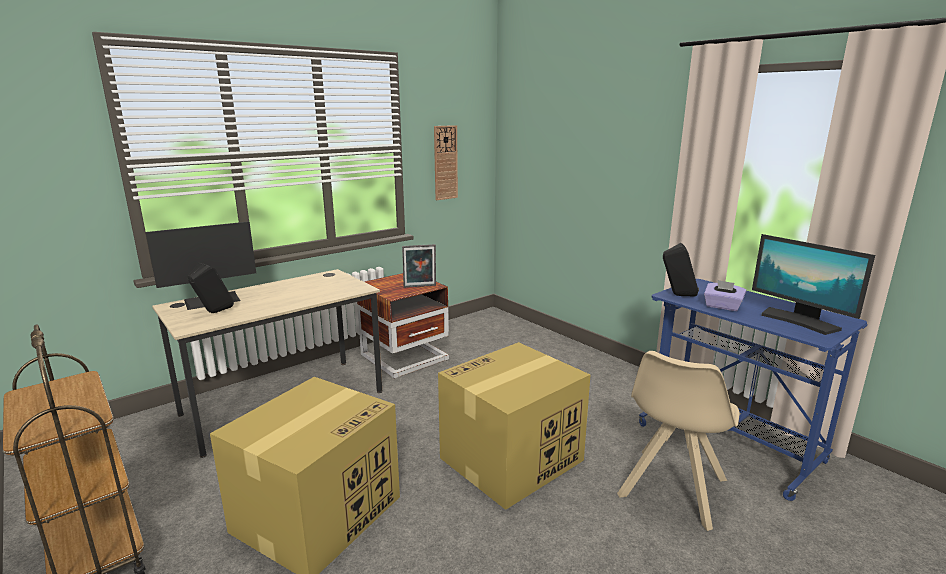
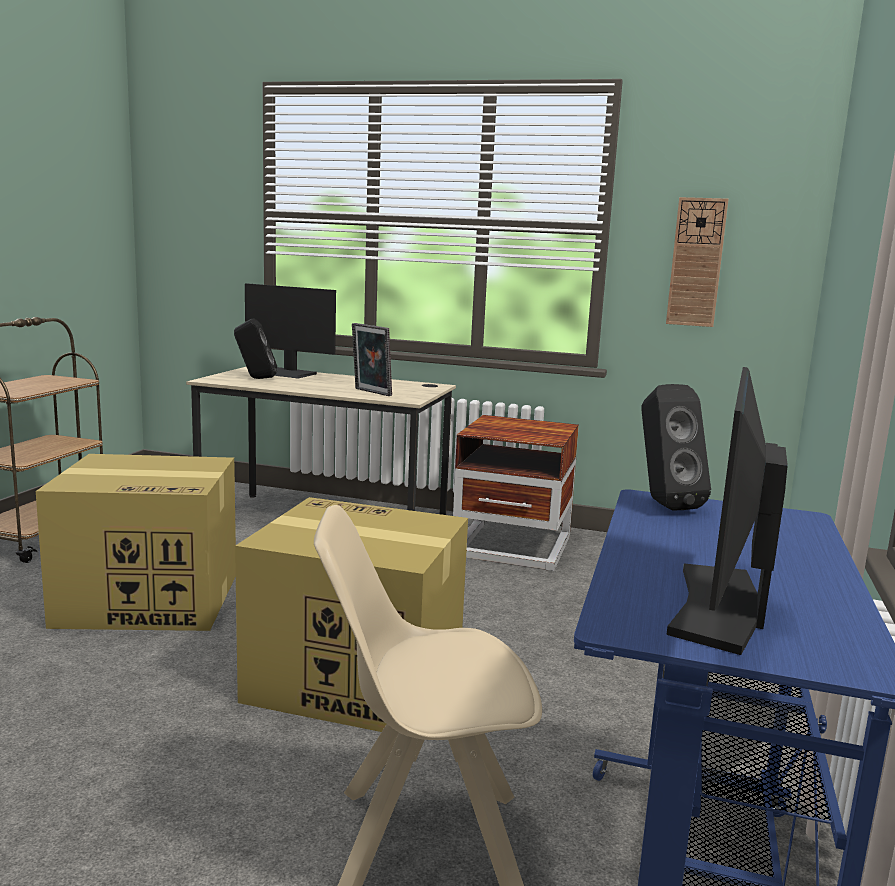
camera: 55 degrees right, 5 degrees down
picture frame [402,244,436,288] -> picture frame moved to [352,323,392,396]
purple tissue box [704,280,746,311] -> none

